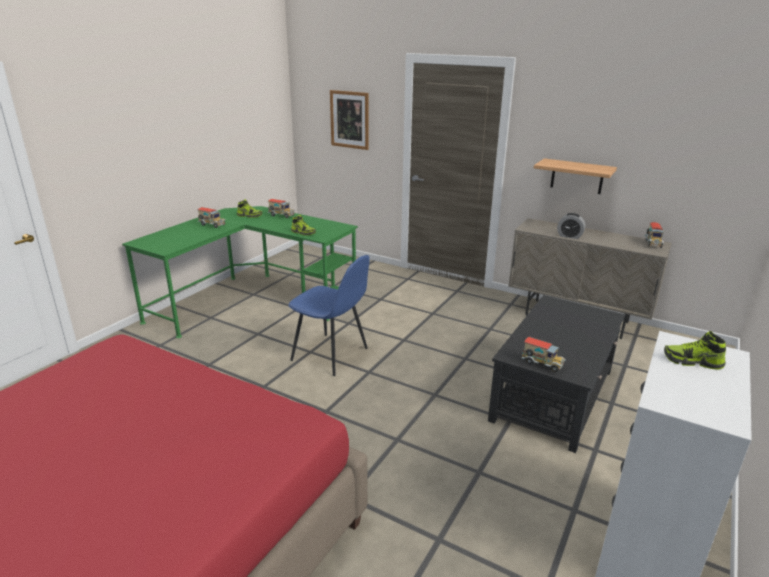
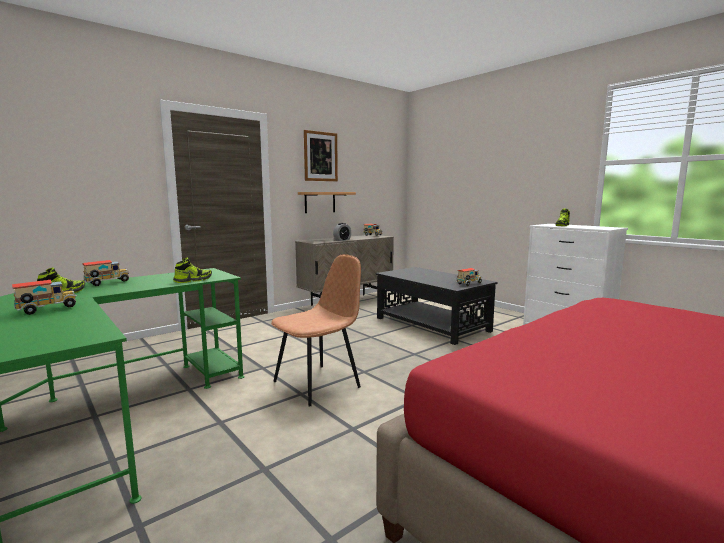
camera: 70 degrees left, 15 degrees down
blue chair [289,255,370,376] -> brown chair [271,254,361,406]
picture [330,90,369,150] -> picture moved to [304,130,338,181]

